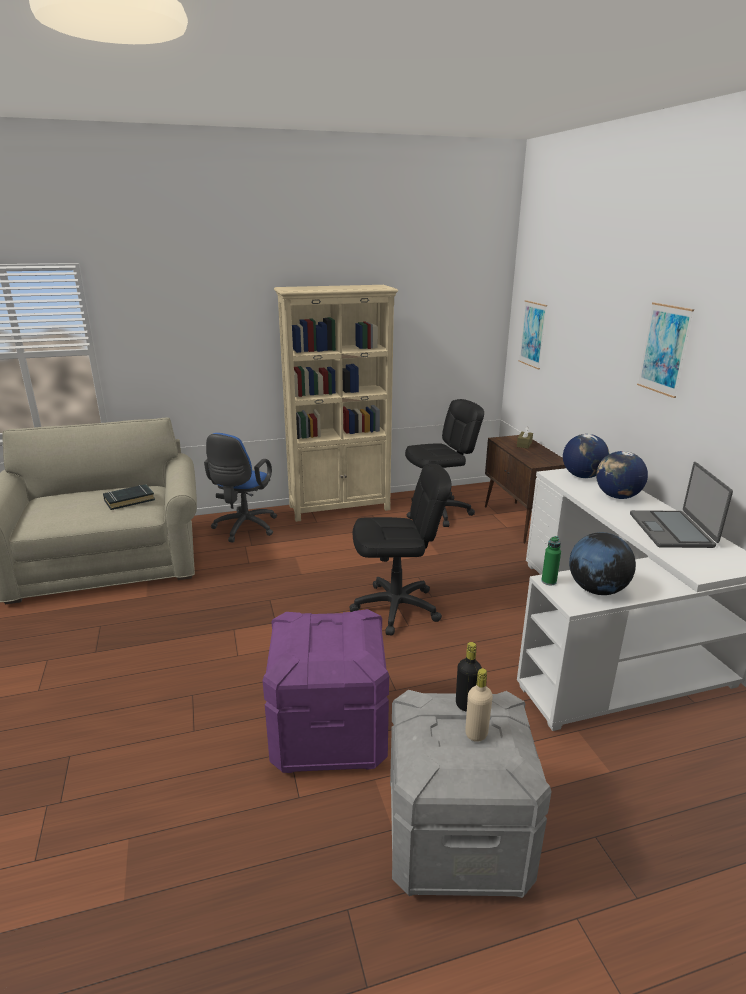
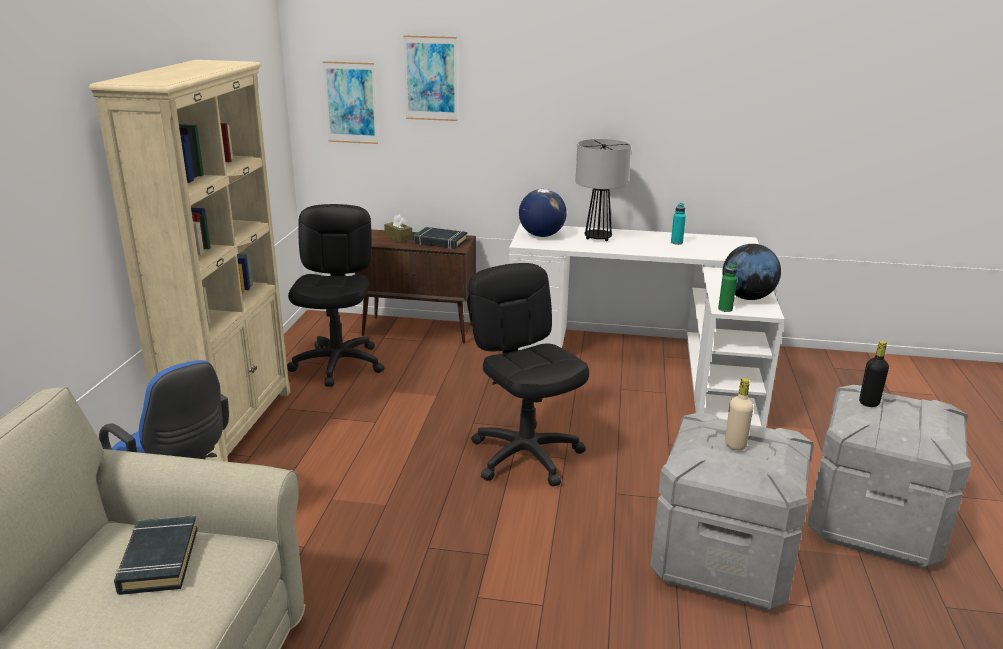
camera: 65 degrees left, 0 degrees up
purple storage box [263,609,389,773] -> grey storage box [650,412,814,610]
black office chair [349,464,451,636] -> black office chair turned 45 degrees counterclockwise [468,263,589,486]
beige bottle [465,668,493,742] -> beige bottle moved to [725,378,753,450]
globe [596,451,648,499] -> table lamp [575,139,631,241]
laptop [630,462,733,548] -> turquoise bottle [671,203,686,245]
picture [637,302,694,398] -> picture moved to [403,35,457,121]
none -> black book [414,227,467,249]

